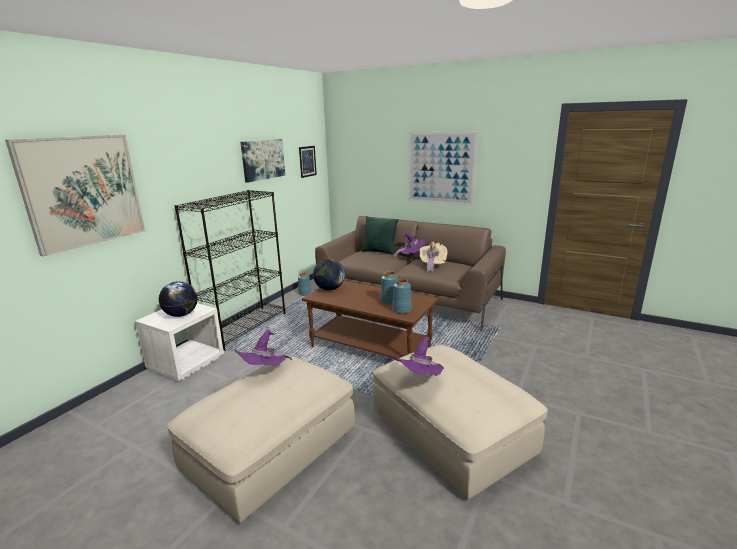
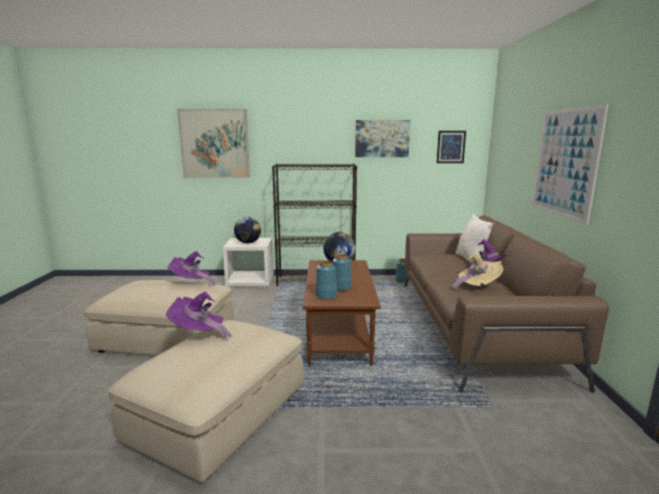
camera: 60 degrees right, 5 degrees down
green pillow [361,216,399,255] -> white pillow [456,214,493,262]

